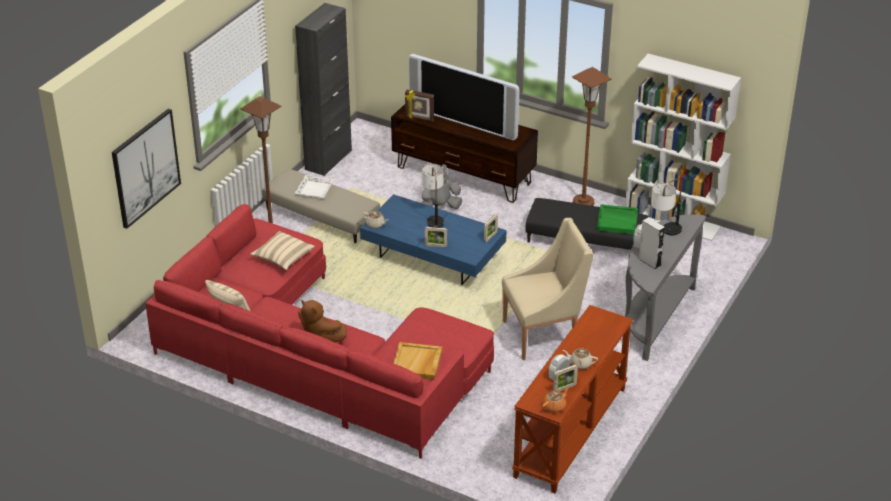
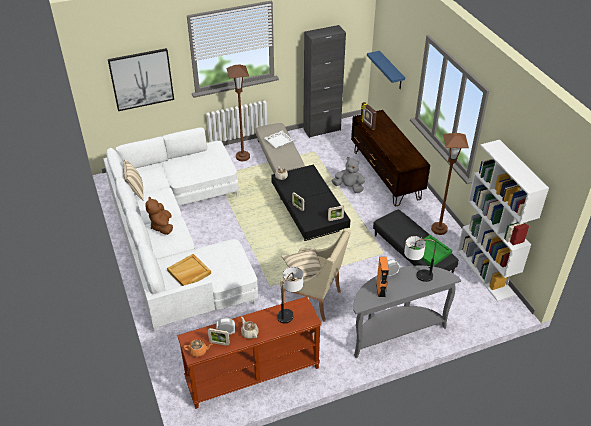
camera: 40 degrees right, 5 degrees up
red sofa [145,204,494,459] -> white sofa [103,128,258,334]
beige pillow [250,231,315,270] -> beige pillow moved to [281,249,322,281]
blue coffee table [360,194,507,285] -> black coffee table [271,164,350,241]
television [408,54,520,140] -> none
table lamp [422,164,444,228] -> table lamp moved to [277,267,303,323]
grey speaker [639,217,665,269] -> orange speaker [376,257,389,298]
none -> blue shelf [367,51,405,89]

